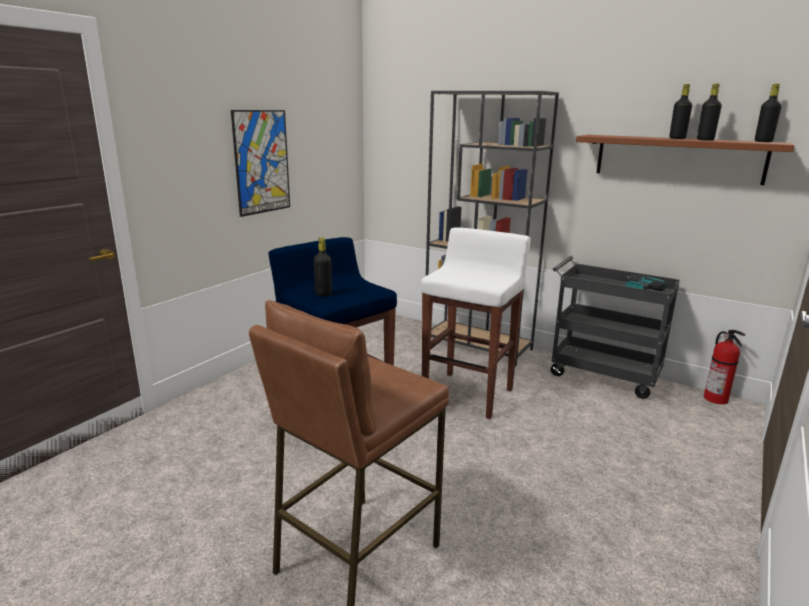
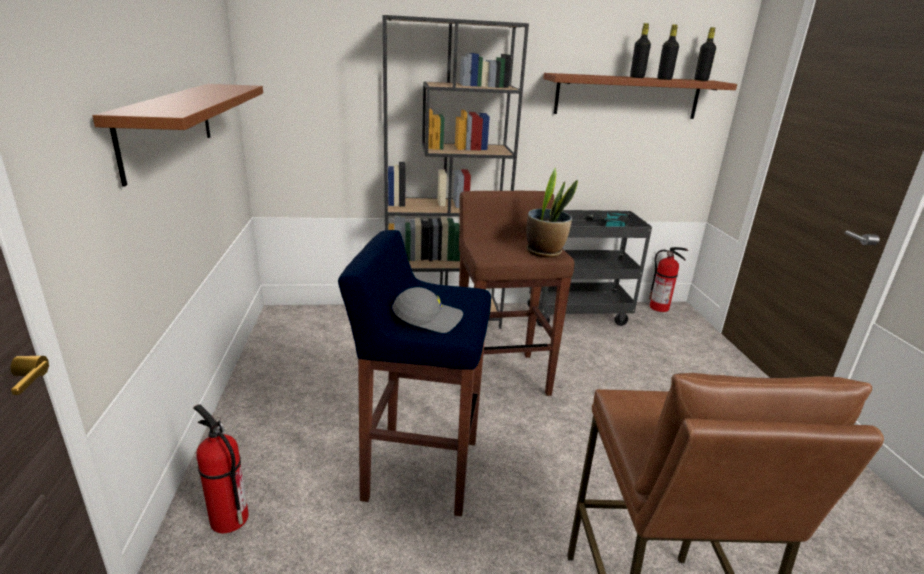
camera: 40 degrees left, 5 degrees up
picture [231,110,290,217] -> brown shelf [92,84,263,186]
black bottle [313,238,332,296] -> grey cap [392,287,463,333]
white stool [421,227,531,419] -> brown stool [459,191,574,396]
none -> fire extinguisher [193,404,249,533]
none -> potted plant [526,168,578,258]

